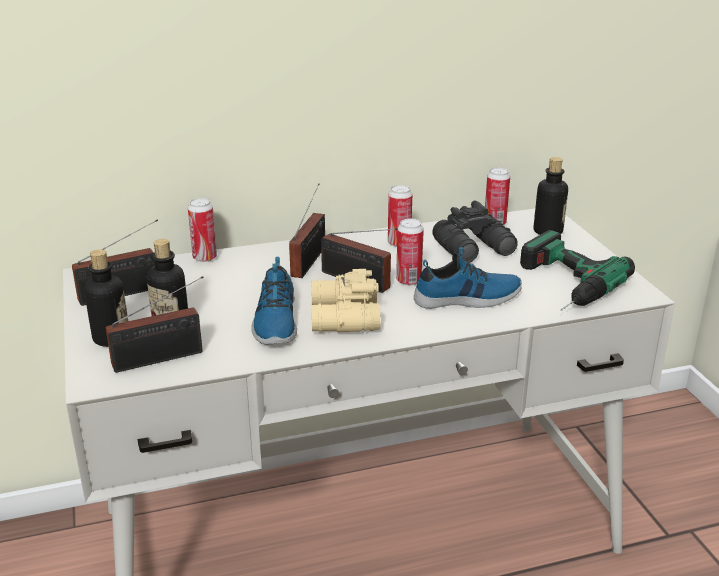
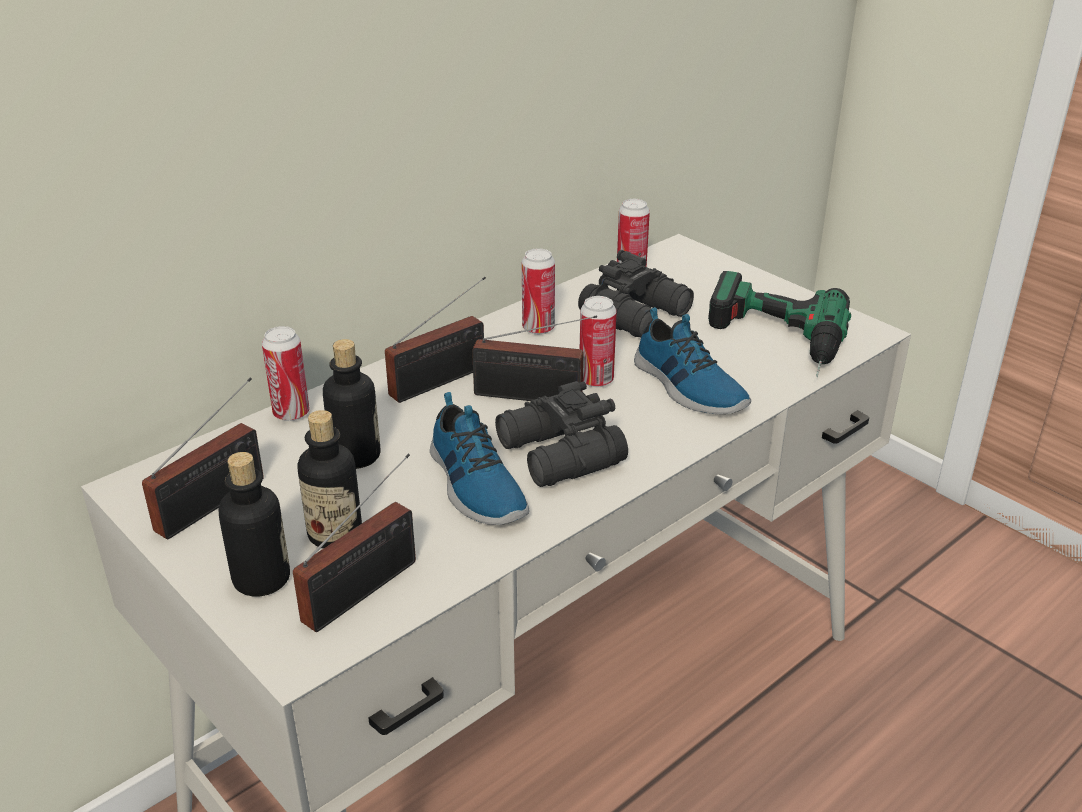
camera: 25 degrees left, 5 degrees up
radio [289,183,325,278] -> radio turned 60 degrees clockwise [385,277,486,403]
beige binoculars [311,269,380,332] -> black binoculars [495,381,628,487]
shoe [414,247,522,309] -> shoe turned 90 degrees clockwise [634,307,751,414]
bottle [534,157,568,235] -> bottle moved to [323,339,381,469]

